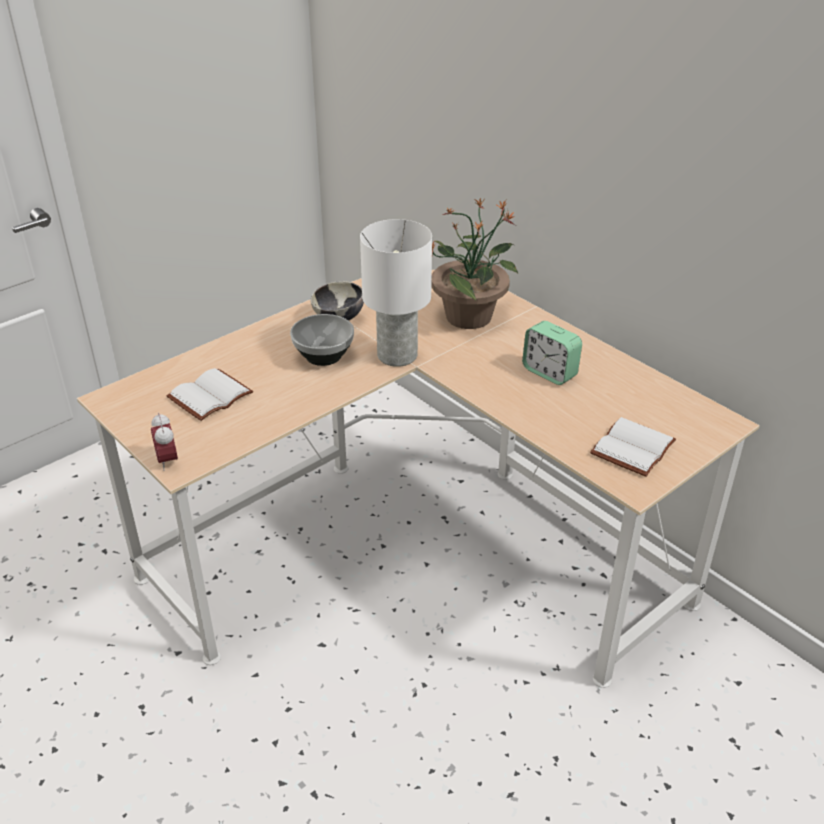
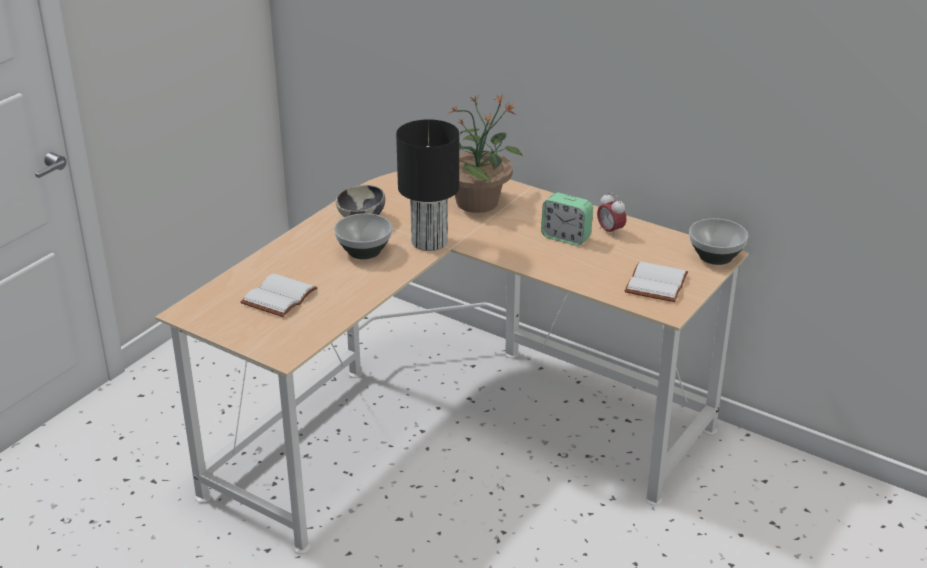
camera: 15 degrees left, 5 degrees down
alarm clock [151,413,178,471] -> alarm clock moved to [597,192,626,238]
white table lamp [360,219,432,367] -> black table lamp [396,119,459,251]
none -> bowl [689,218,748,265]

